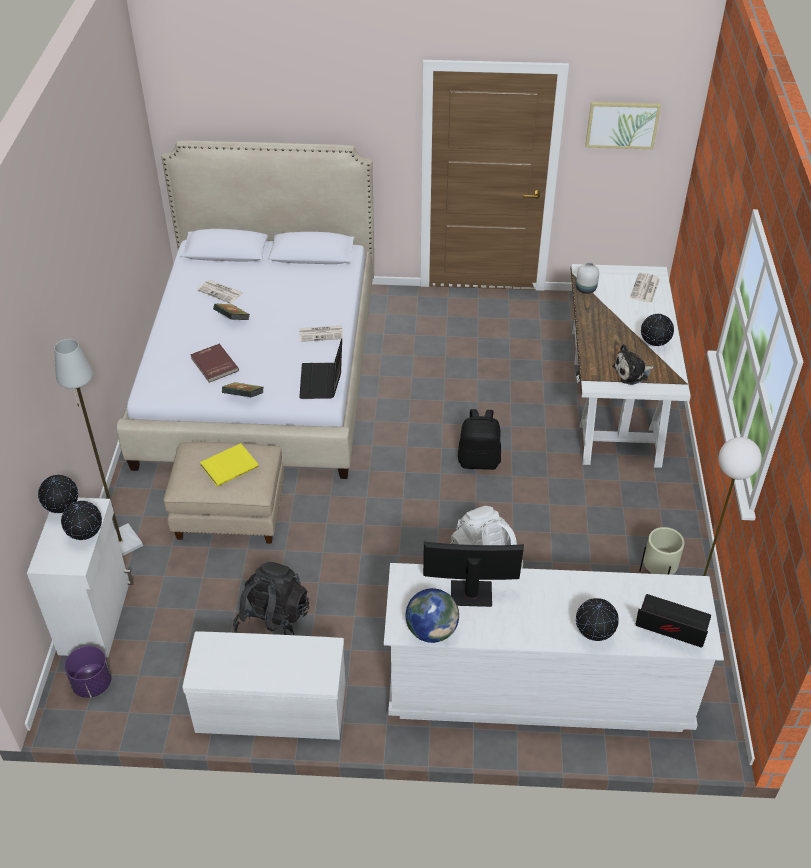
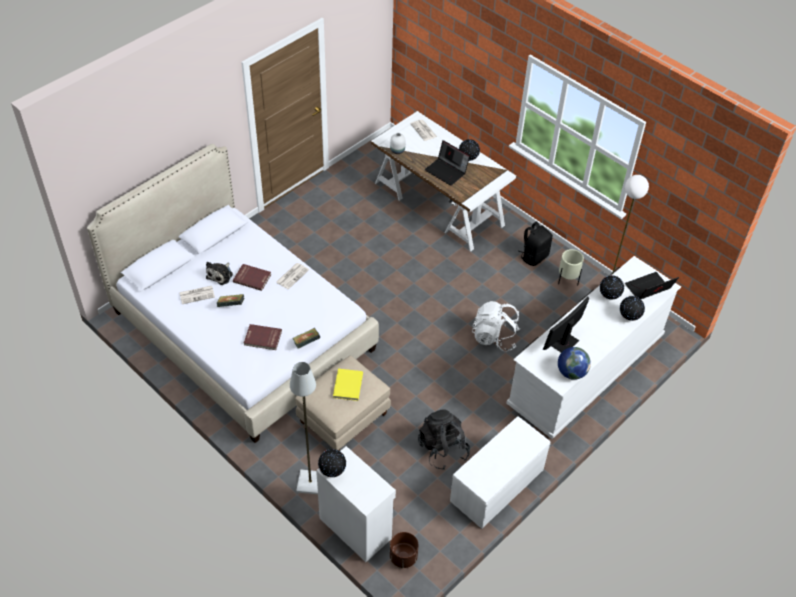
camera: 50 degrees left, 5 degrees up
globe [61,501,102,540] -> globe moved to [600,275,624,300]
purple planter [64,646,112,698] -> brown planter [390,532,419,568]
laptop [299,339,342,399] -> laptop moved to [425,140,470,186]
black backpack [458,409,501,470] -> black backpack moved to [518,222,553,266]
picture [585,102,661,149] -> none
plush toy [612,344,655,385] -> plush toy moved to [206,262,233,285]
none -> red book [233,264,271,291]

